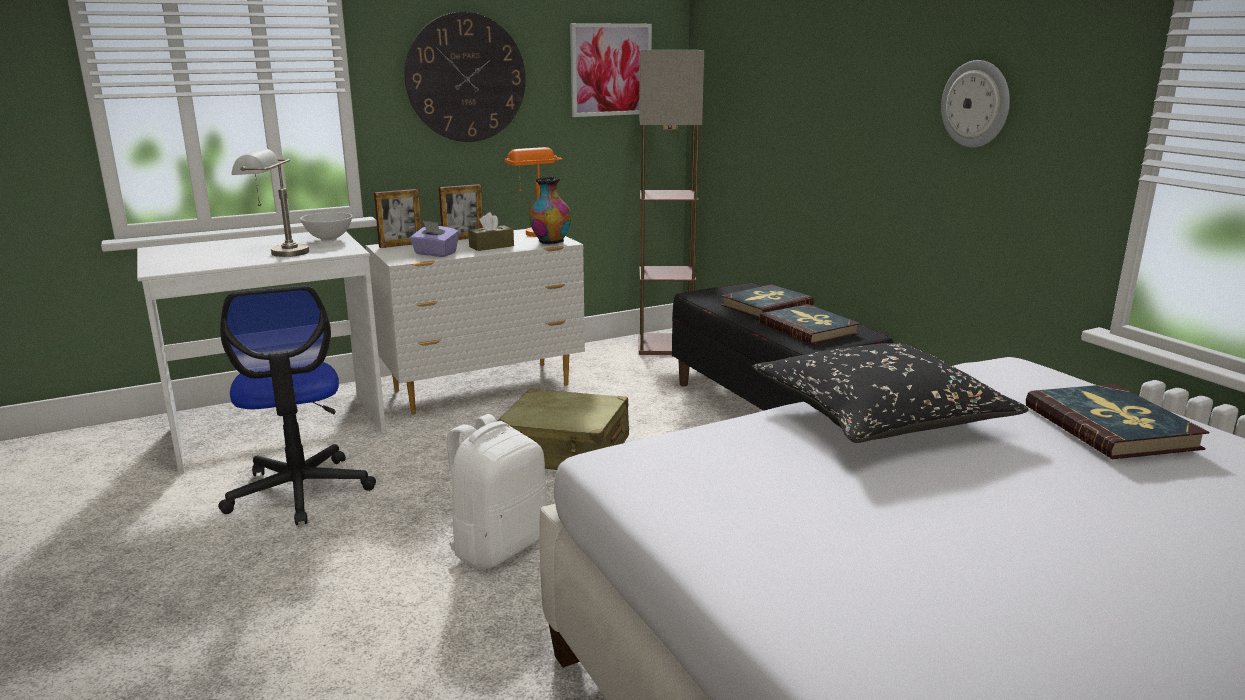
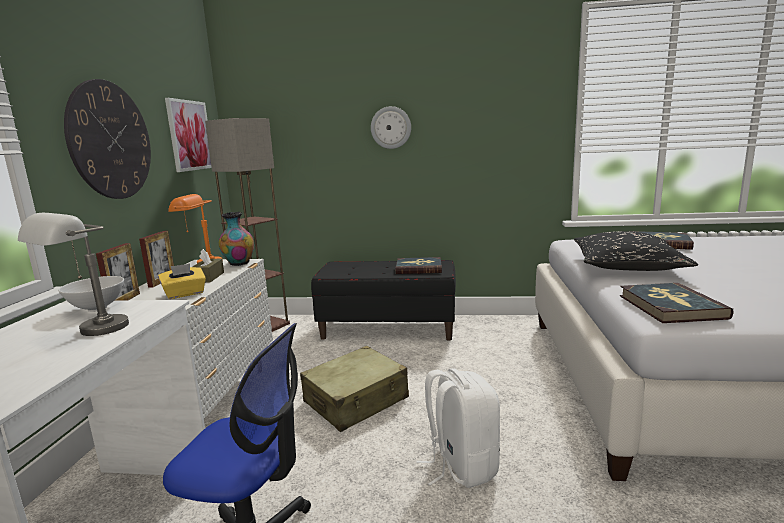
camera: 55 degrees left, 5 degrees down
purple tissue box [409,221,459,257] -> yellow tissue box [158,263,206,299]
book [721,284,814,318] -> book moved to [620,283,734,323]
wall clock [941,60,1010,148] -> wall clock moved to [371,106,411,149]

